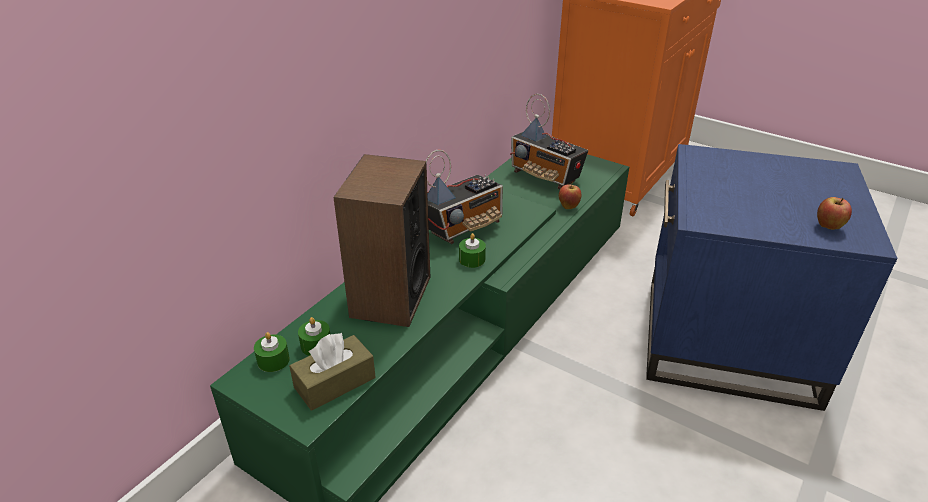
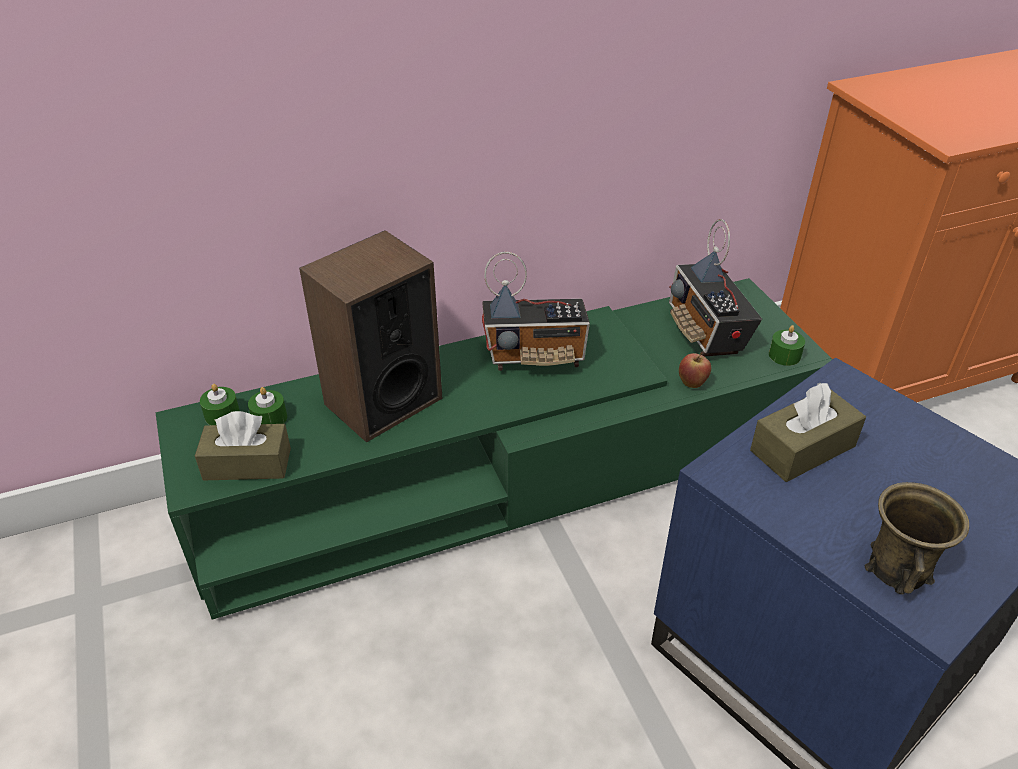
camera: 35 degrees right, 5 degrees up
green candle [459,233,486,268] -> green candle moved to [769,325,805,366]
apple [817,197,852,230] -> brown mug [865,482,969,594]
none -> brown tissue box [750,383,866,482]

